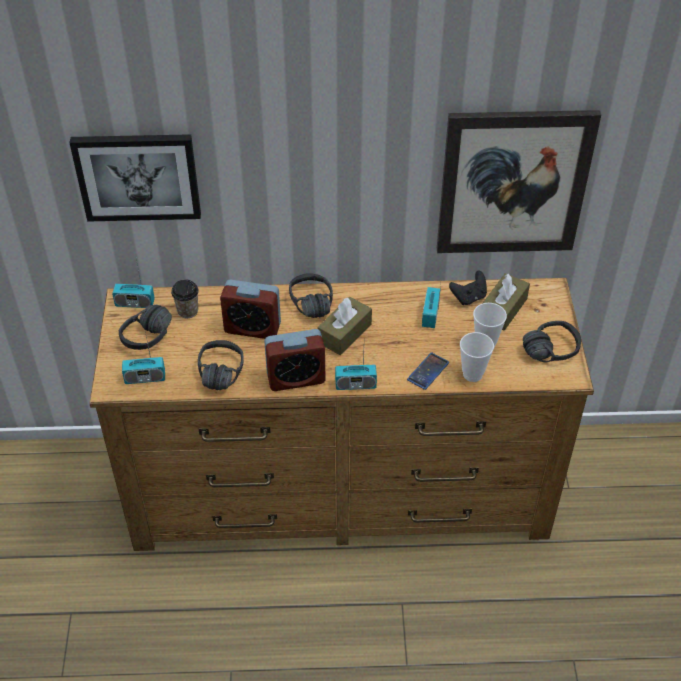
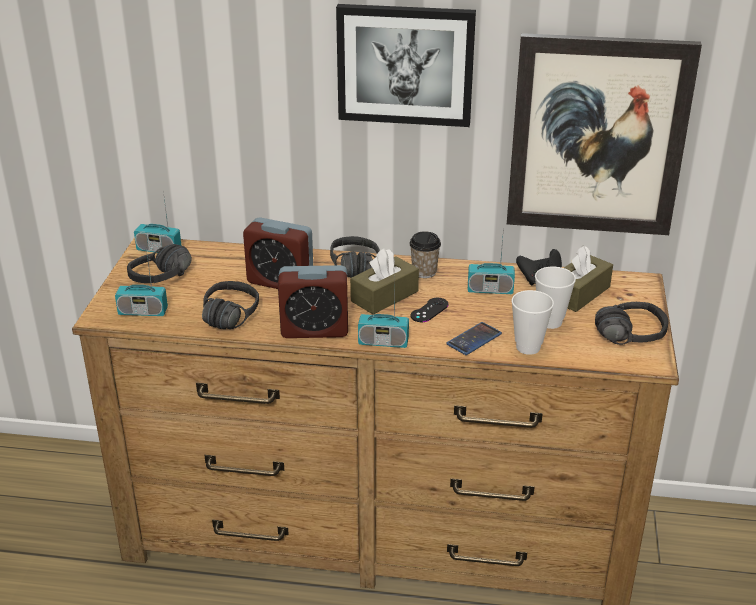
camera: 10 degrees right, 15 degrees down
picture [69,134,201,222] -> picture moved to [336,4,476,127]
cup [171,279,199,318] -> cup moved to [409,231,441,278]
radio [422,285,441,328] -> radio turned 105 degrees counterclockwise [468,226,515,294]
none -> black game controller [411,298,449,322]

